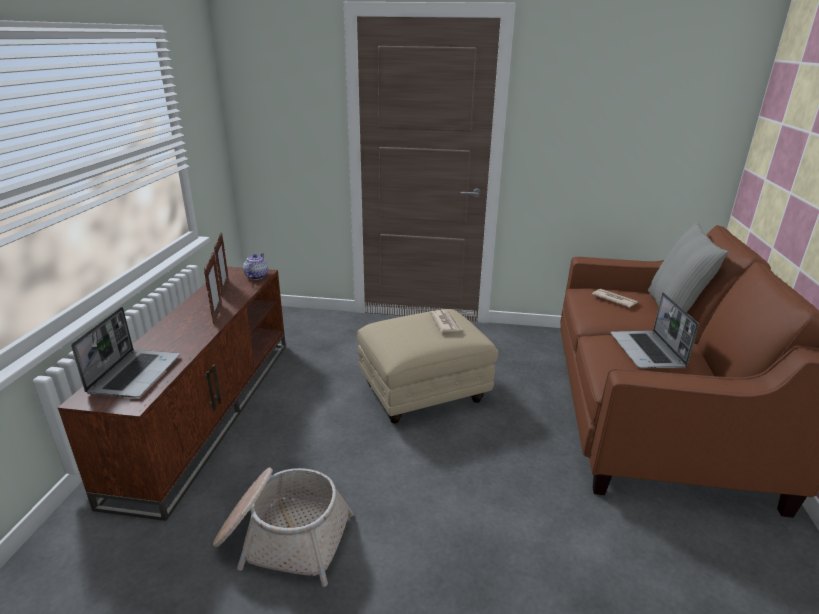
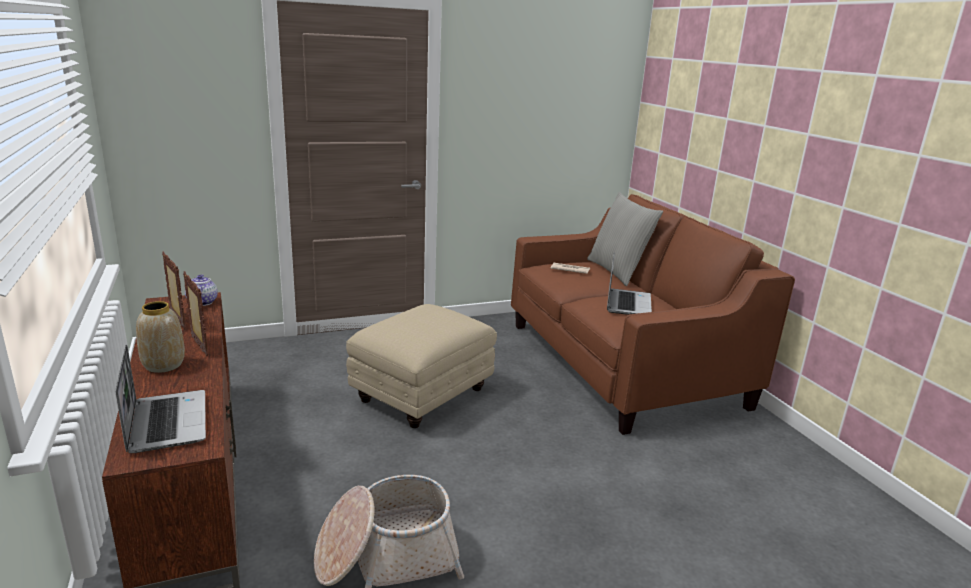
camera: 30 degrees left, 5 degrees down
newspaper [429,310,463,332] -> none
laptop [610,292,699,369] -> laptop turned 135 degrees counterclockwise [607,252,652,315]
none -> vase [136,301,185,373]

